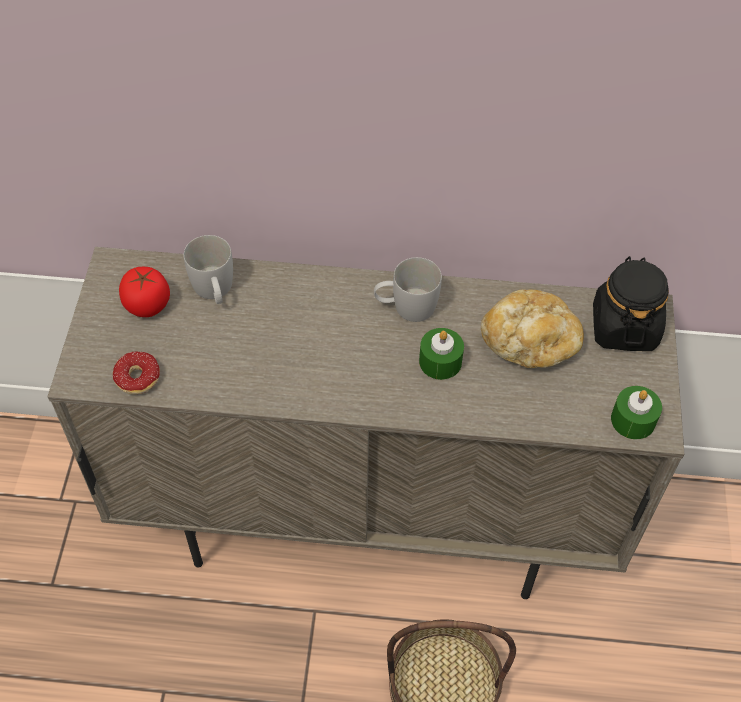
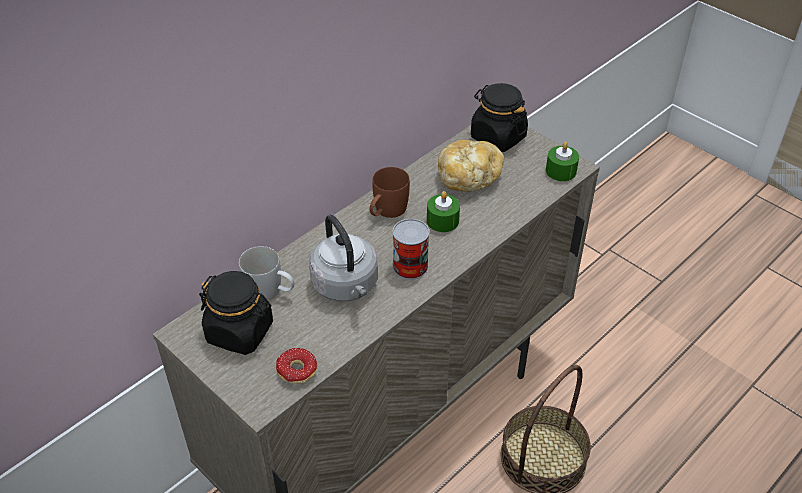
camera: 50 degrees left, 10 degrees down
tomato [119,267,170,317] -> black jar [199,271,273,355]
white mug [374,257,442,322] -> brown mug [370,167,410,218]
none -> grey kettle [309,214,378,301]
none -> can [393,219,429,280]

